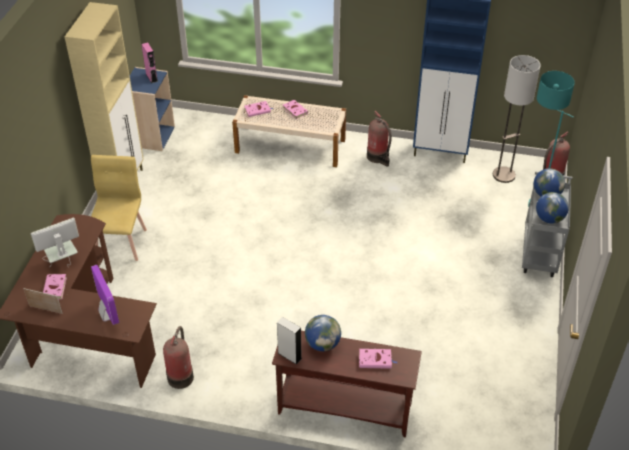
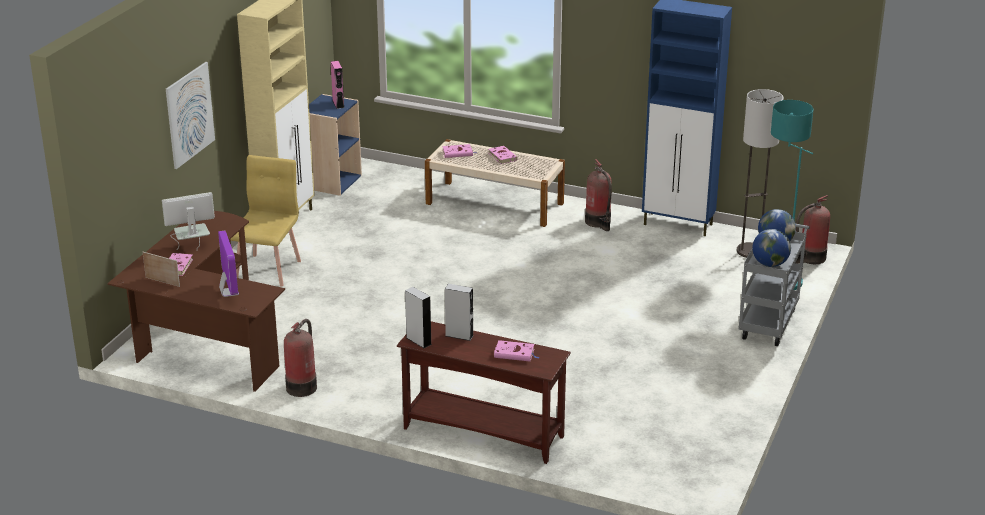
camera: 10 degrees right, 15 degrees down
globe [305,315,341,351] -> grey speaker [445,284,474,341]
none -> picture [166,62,215,169]

